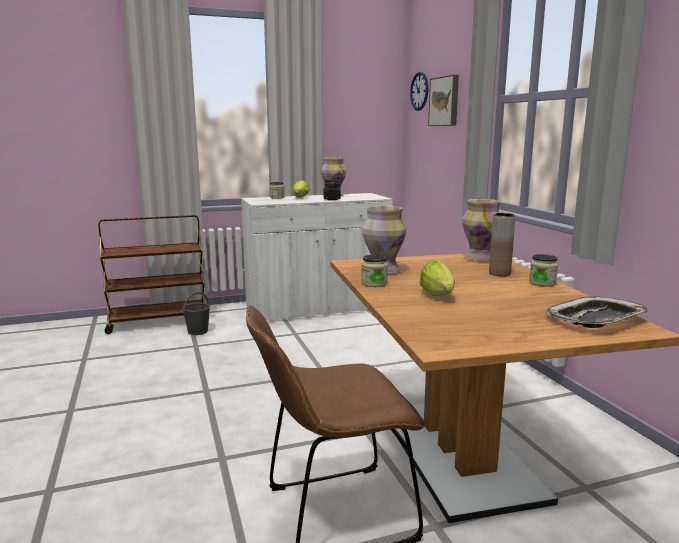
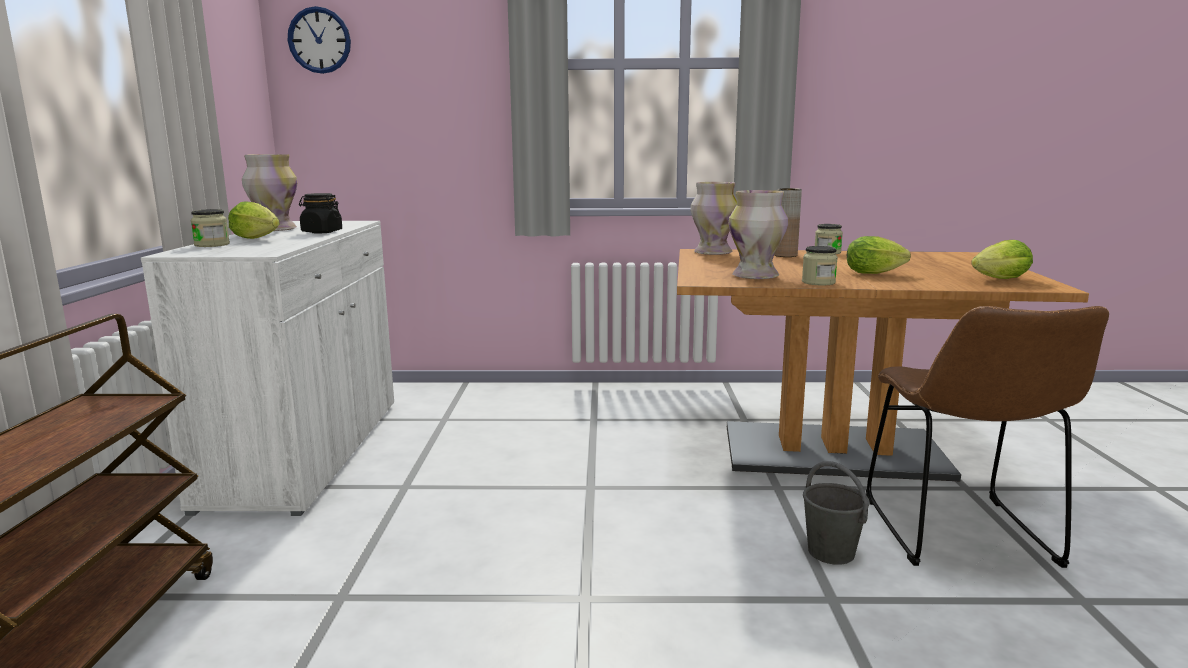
camera: 70 degrees left, 0 degrees up
grey bucket [182,292,210,335] -> grey bucket moved to [803,461,870,565]
picture [428,75,459,126] -> none
tray [546,296,649,328] -> none
none -> lettuce [971,240,1033,279]

